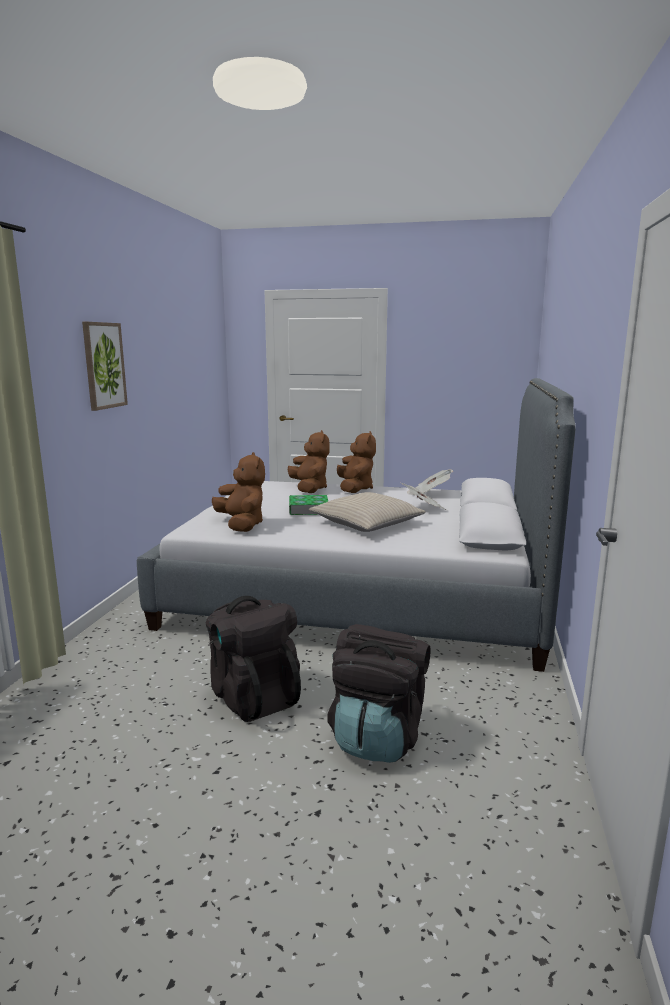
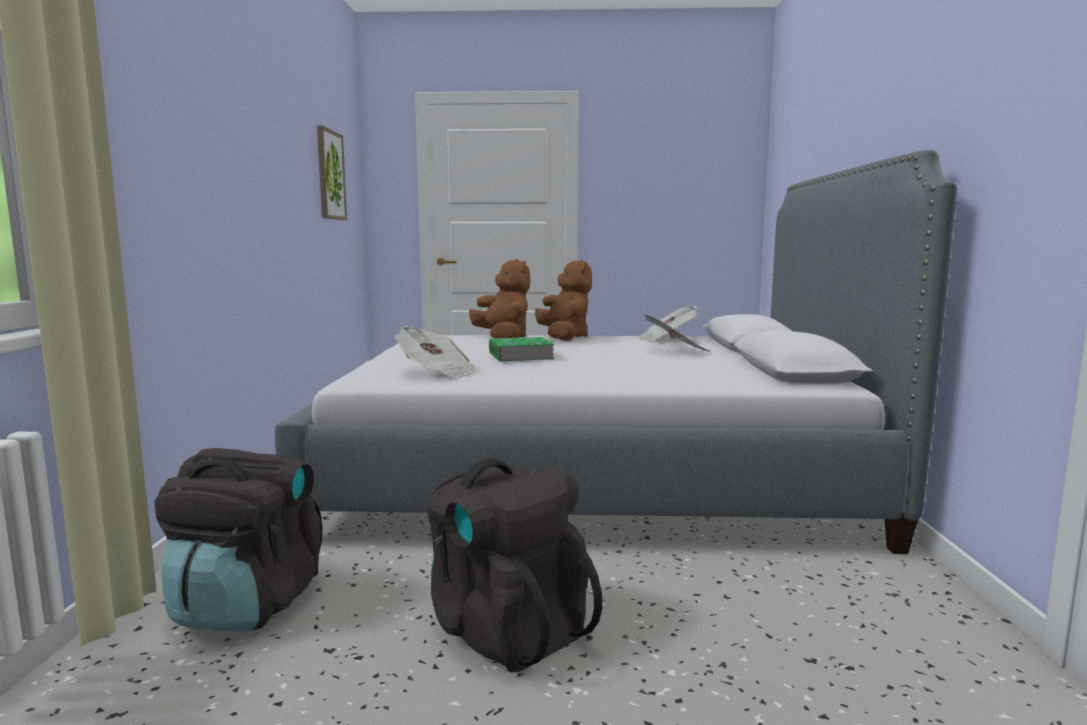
camera: 10 degrees left, 5 degrees down
picture [82,322,128,411] -> picture moved to [317,125,347,220]
brown plush toy [212,452,265,532] -> newspaper [395,326,475,379]
beige pillow [309,492,426,532] -> none
black backpack [327,624,430,763] -> black backpack moved to [155,448,323,631]

